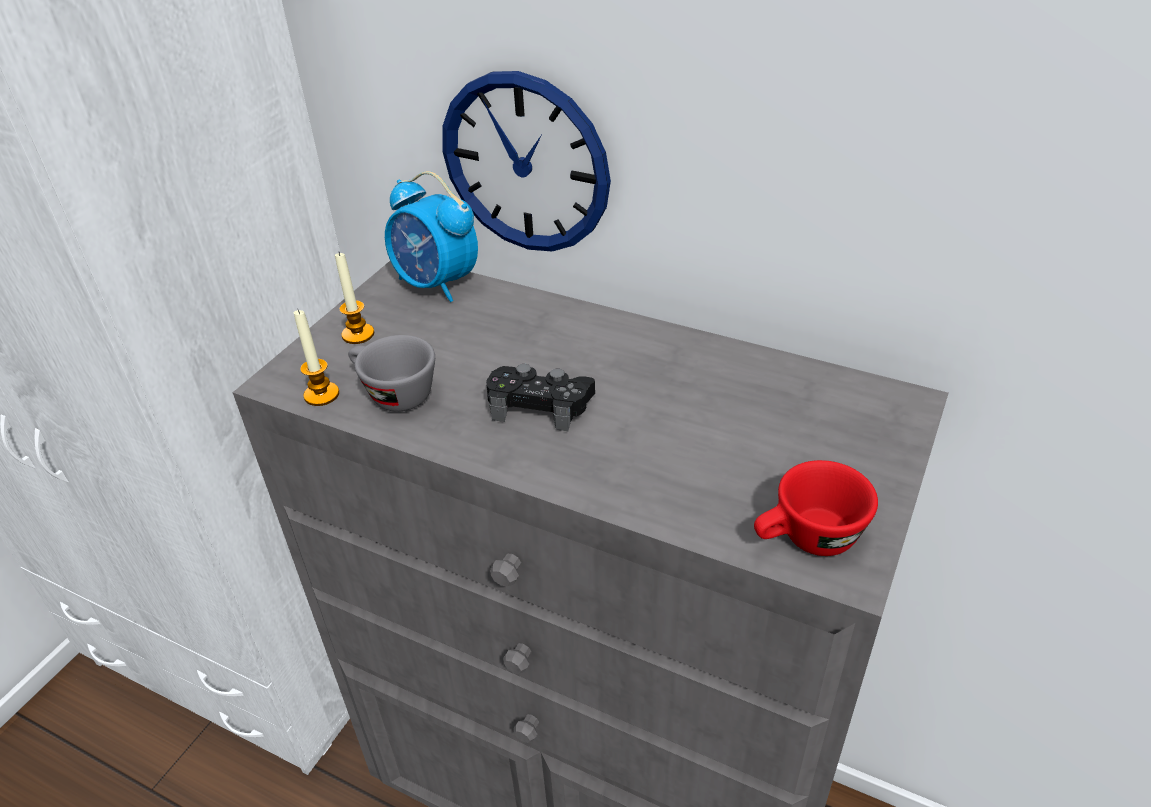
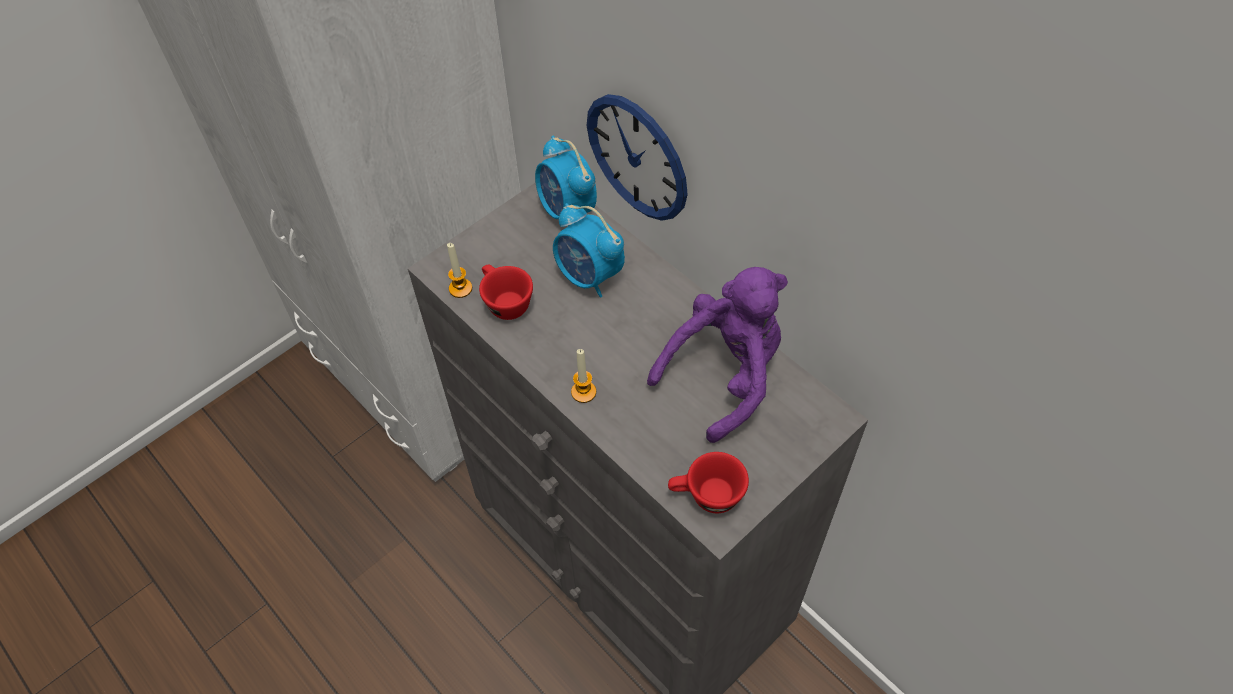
camera: 20 degrees right, 15 degrees up
candle [335,252,374,344] -> candle moved to [571,349,596,403]
grey cup [348,335,435,412] -> red cup [479,265,533,320]
black game controller [486,364,595,431] -> none
none -> alarm clock [553,203,625,298]
none -> purple plush toy [647,267,788,443]

